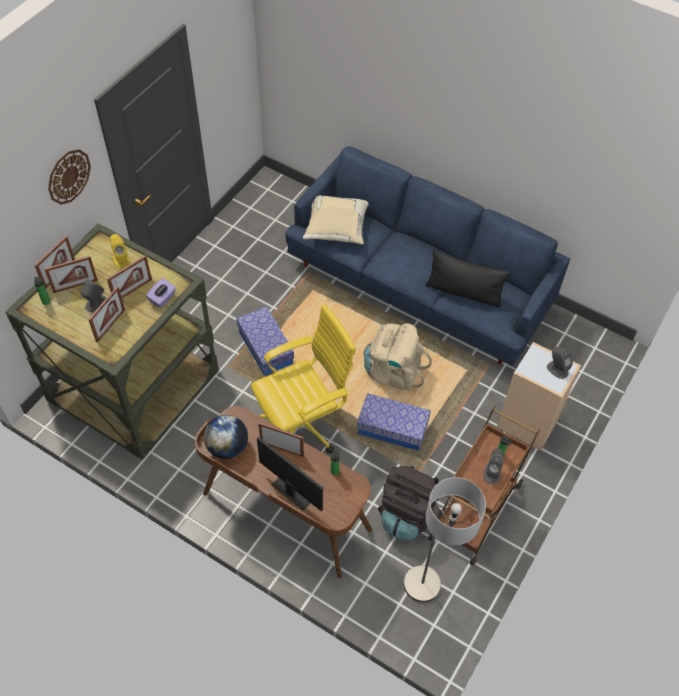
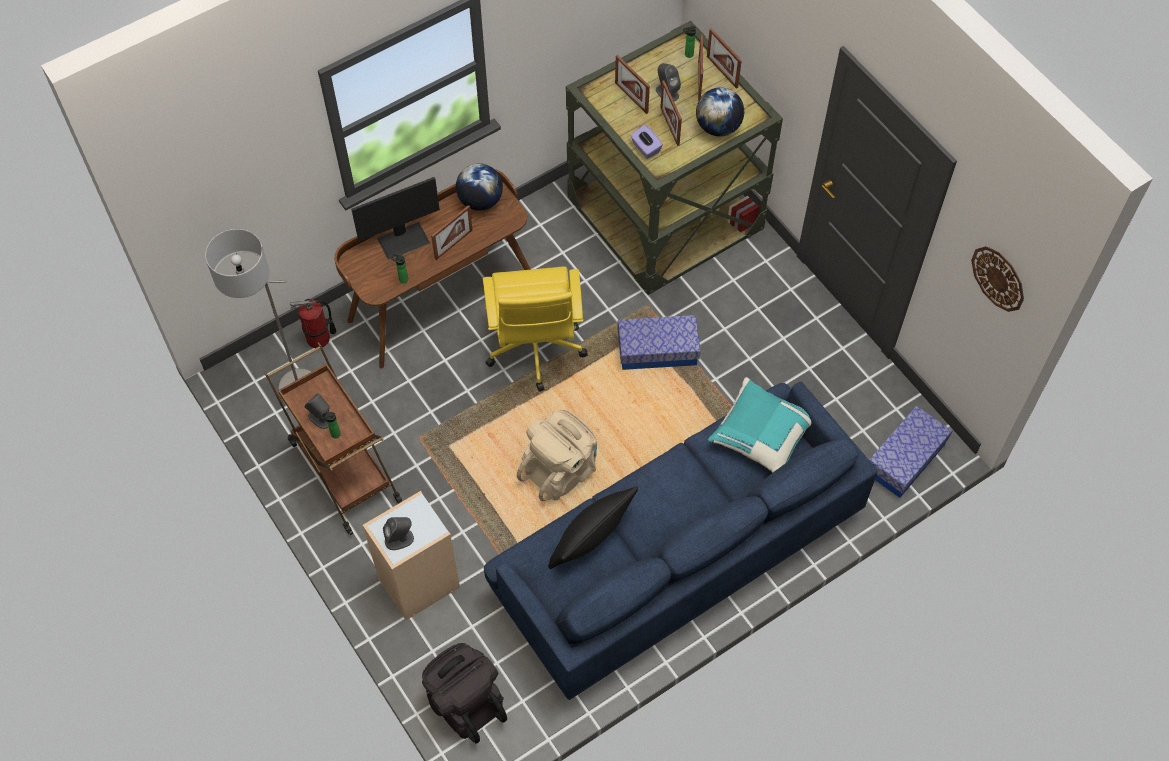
camera: 115 degrees right, 5 degrees up
wall clock [48,149,91,205] -> wall clock moved to [971,246,1024,312]
yellow speaker [110,234,130,269] -> globe [696,87,744,136]
beige pillow [303,195,369,245] -> turquoise pillow [708,377,812,473]
storage box [357,393,431,451] -> storage box moved to [869,406,952,498]
black backpack [378,466,439,540] -> black backpack moved to [422,643,507,744]
none -> fire extinguisher [290,299,336,348]

